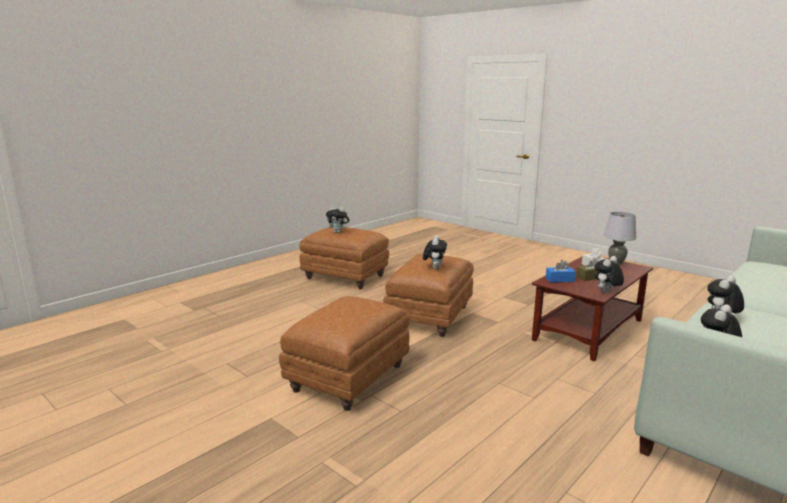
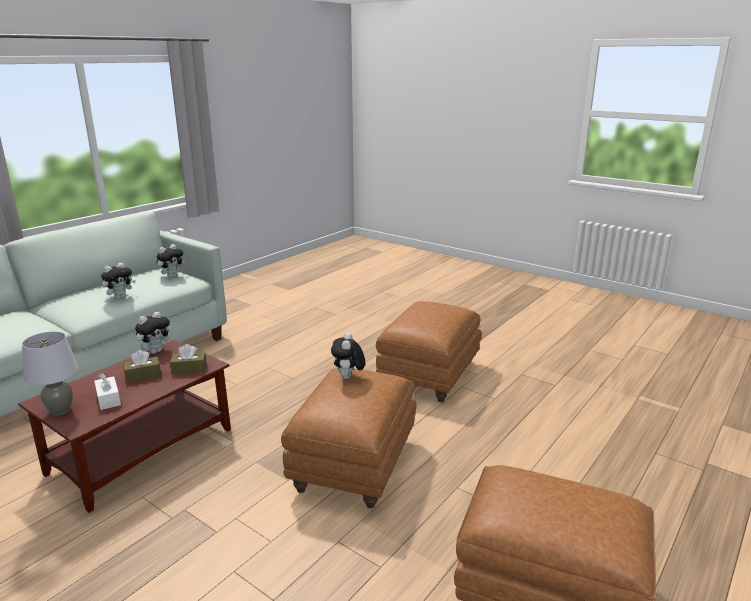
camera: 175 degrees right, 5 degrees up
plush toy [326,206,350,233] -> none
blue tissue box [546,260,576,282] -> brown tissue box [170,344,207,375]

